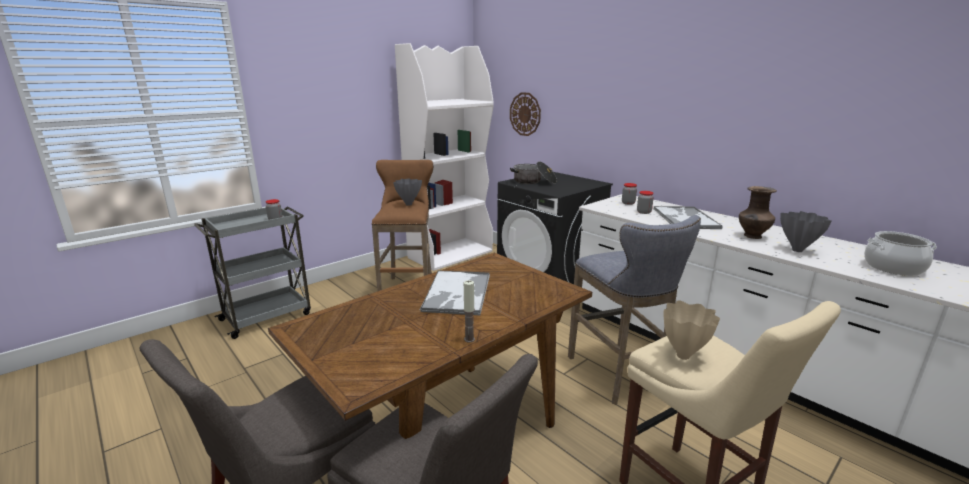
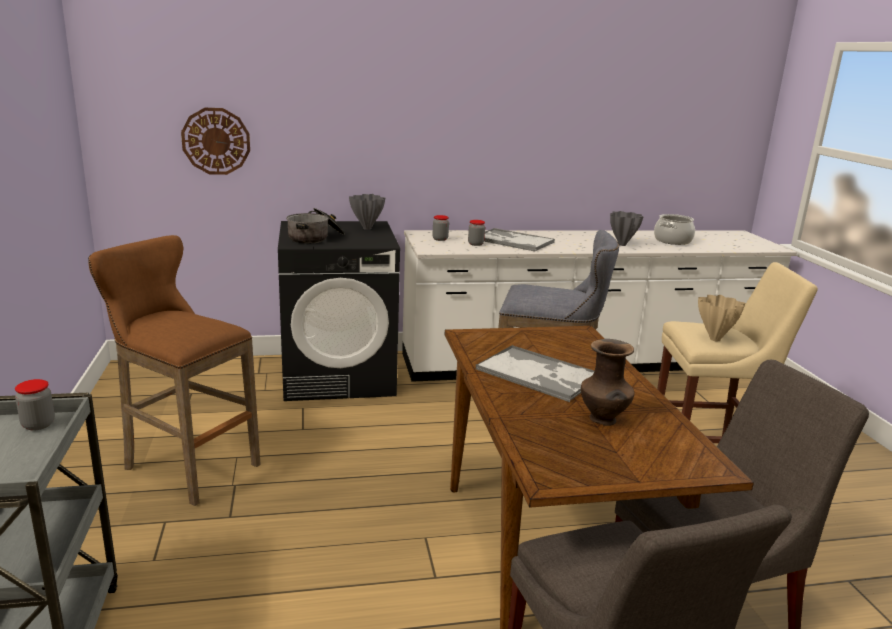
camera: 60 degrees left, 0 degrees up
grey vase [393,179,422,206] -> grey vase moved to [349,194,385,230]
white bookcase [395,43,494,271] -> none
candle [463,280,475,342] -> none
brown vase [739,186,777,239] -> brown vase moved to [581,339,635,426]

